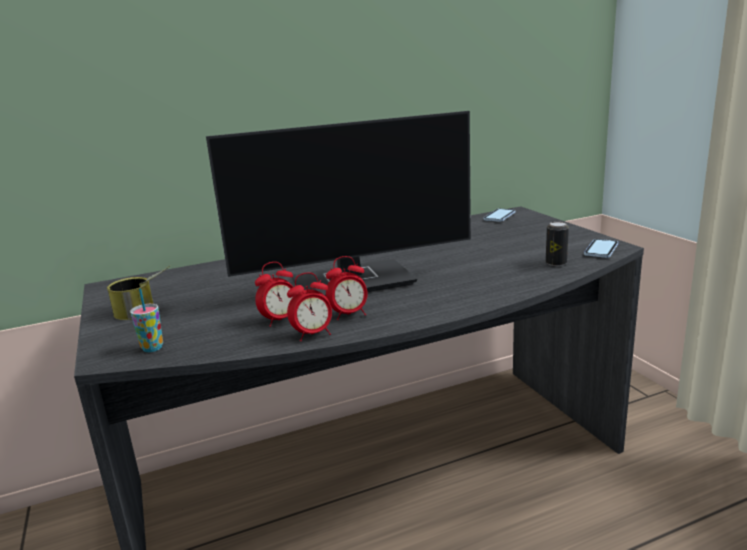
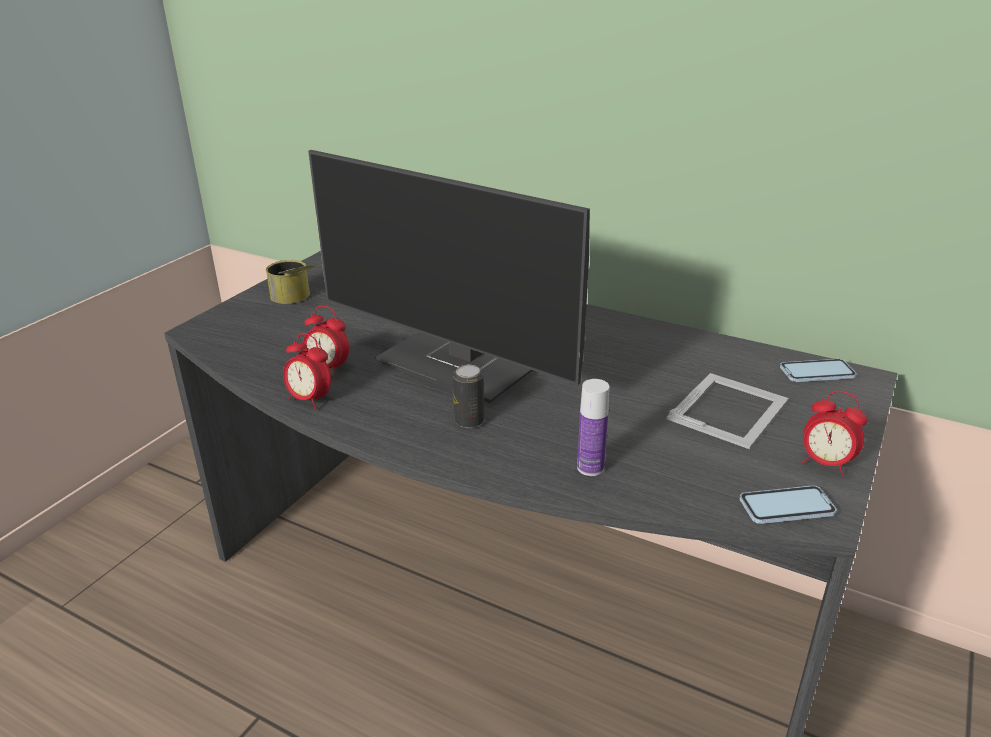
camera: 50 degrees right, 10 degrees up
cup [130,288,163,352] -> none
alarm clock [326,256,368,320] -> alarm clock moved to [802,391,868,477]
can [546,222,569,266] -> can moved to [453,365,484,428]
none -> bottle [577,379,610,476]
none -> picture frame [666,373,789,449]

